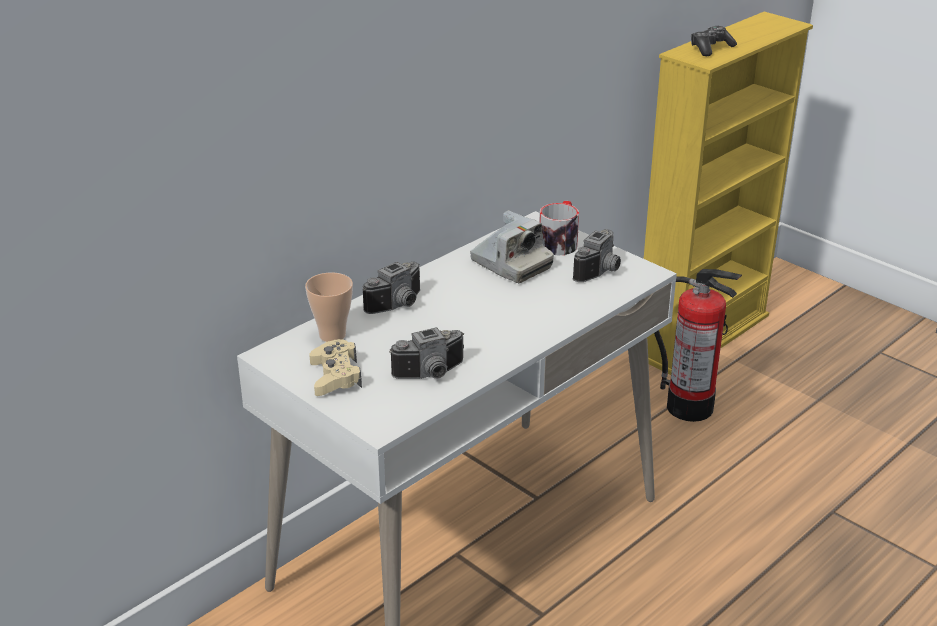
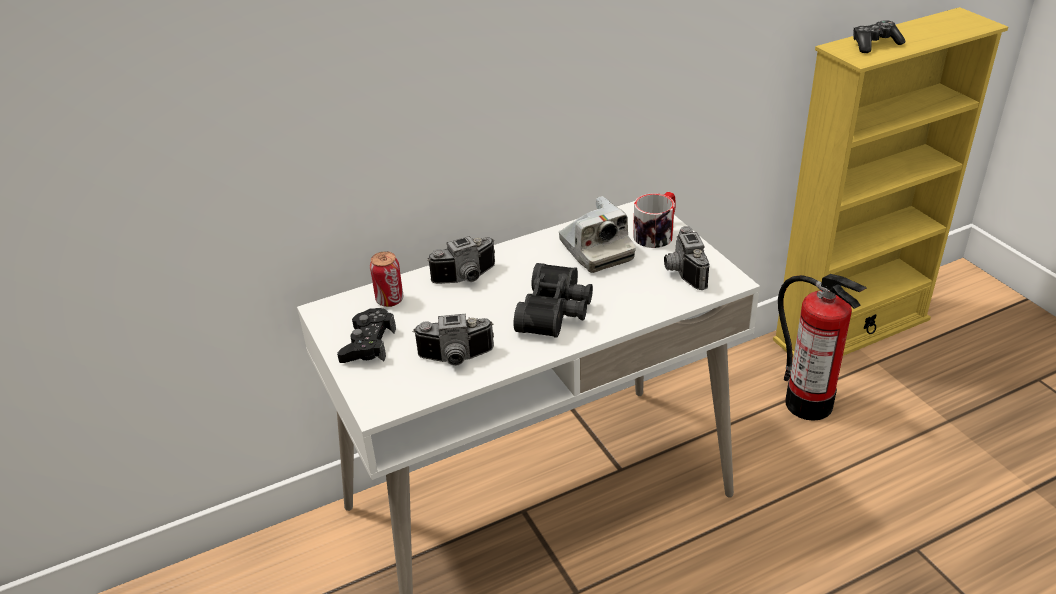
camera: 20 degrees right, 5 degrees up
cup [305,273,353,342] -> can [370,251,404,307]
beige game controller [309,339,362,396] -> black game controller [337,308,396,363]
camera [573,229,621,282] -> camera turned 120 degrees clockwise [664,226,710,290]
none -> black binoculars [514,263,593,338]

